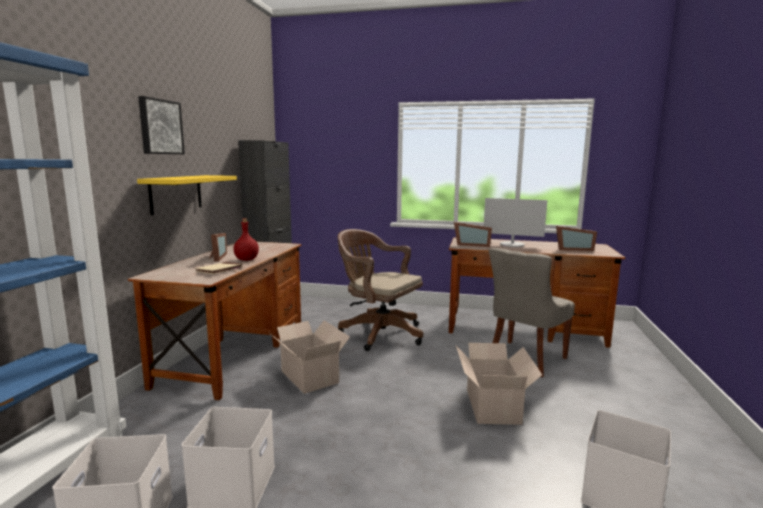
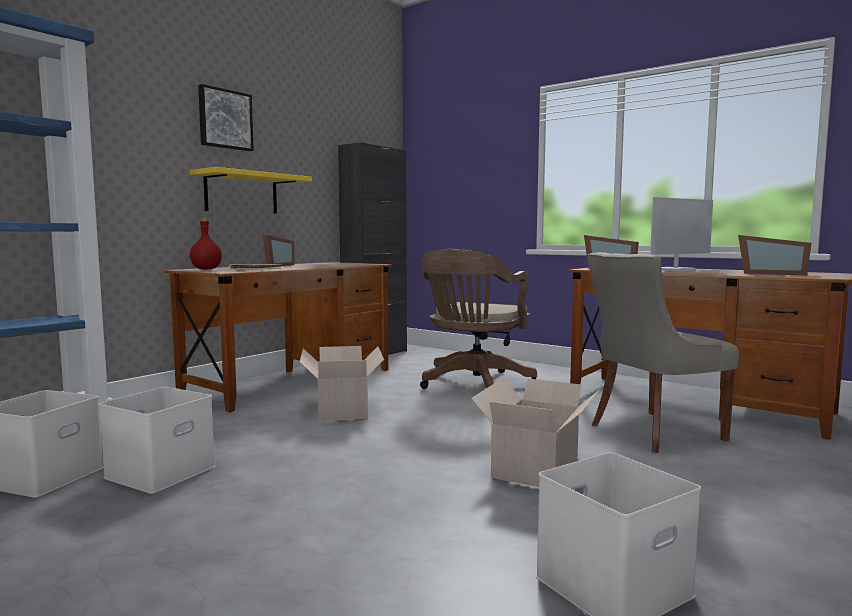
camera: 25 degrees right, 5 degrees down
red bottle [234,218,259,261] -> red bottle moved to [190,217,222,269]
brown office chair [338,229,423,351] -> brown office chair turned 120 degrees counterclockwise [420,249,537,389]
monitor [484,198,547,247] -> monitor turned 75 degrees counterclockwise [650,197,713,271]

